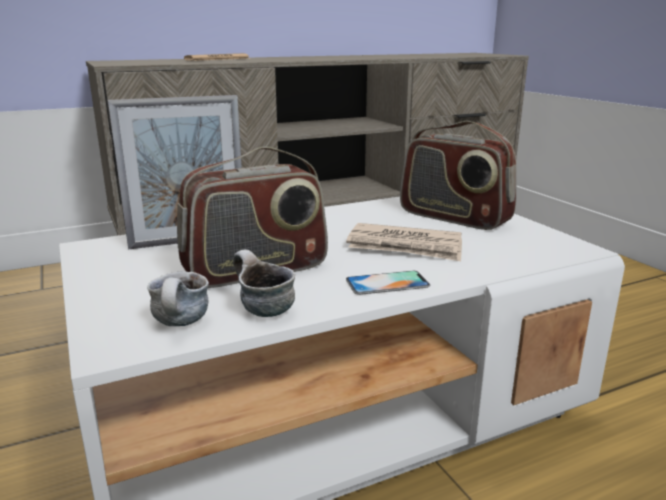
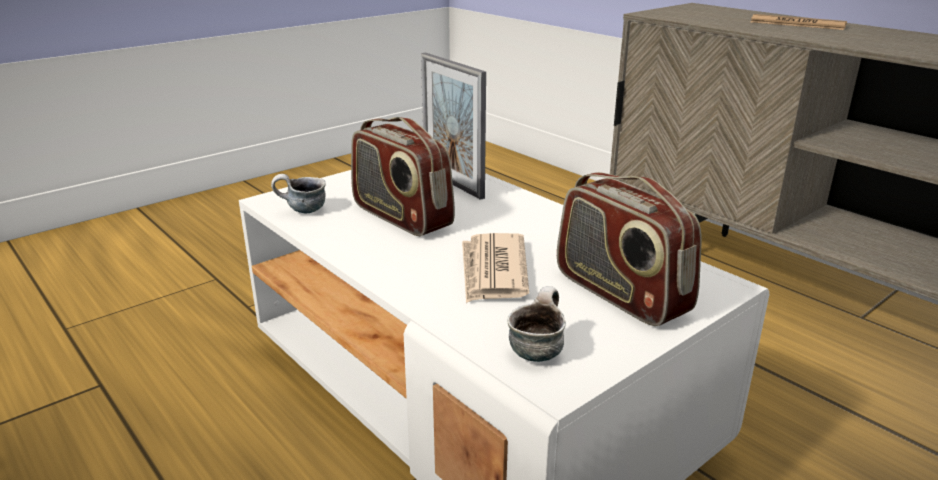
camera: 75 degrees right, 5 degrees up
mug [233,249,295,317] -> mug moved to [508,286,566,362]
phone [346,271,430,295] -> none
radio [400,121,516,230] -> radio turned 60 degrees counterclockwise [557,172,702,326]

